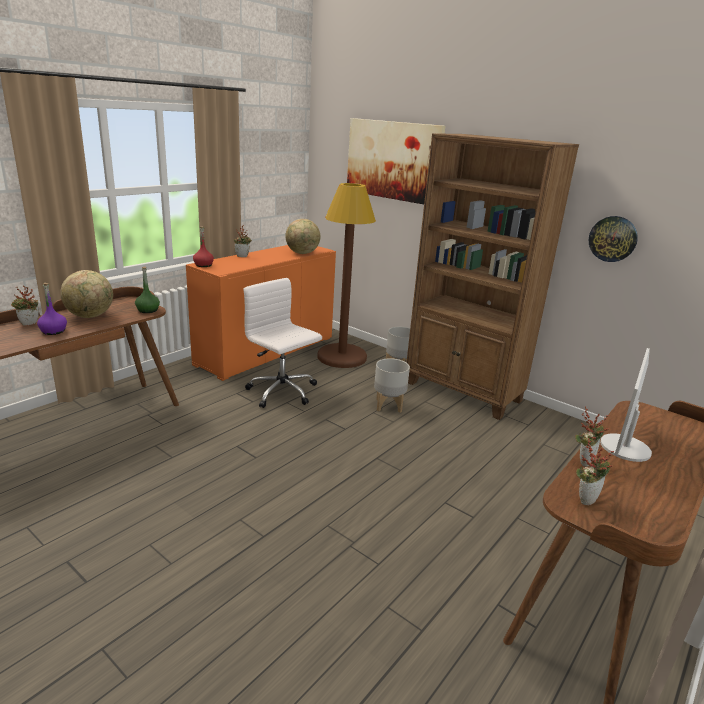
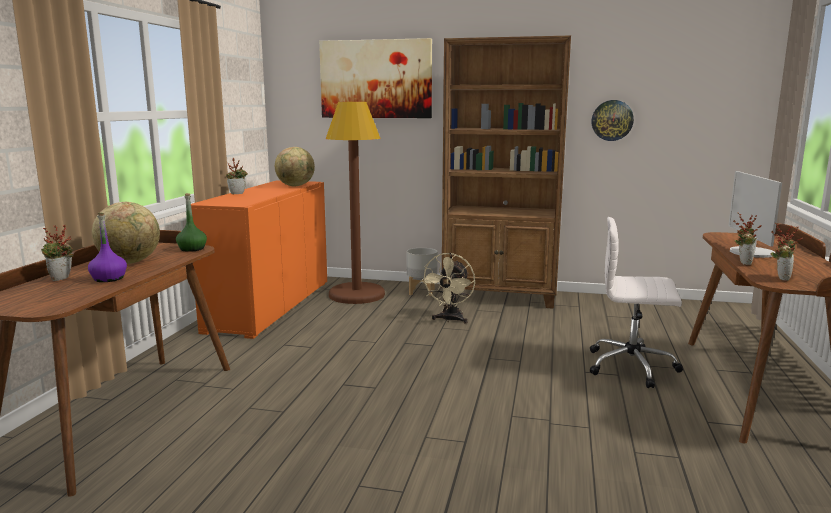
camera: 25 degrees left, 10 degrees down
red bottle [193,226,214,267] -> none
white office chair [243,278,322,408] -> white office chair moved to [590,217,683,388]
grey planter [374,358,410,413] -> beige fan [421,253,475,324]

